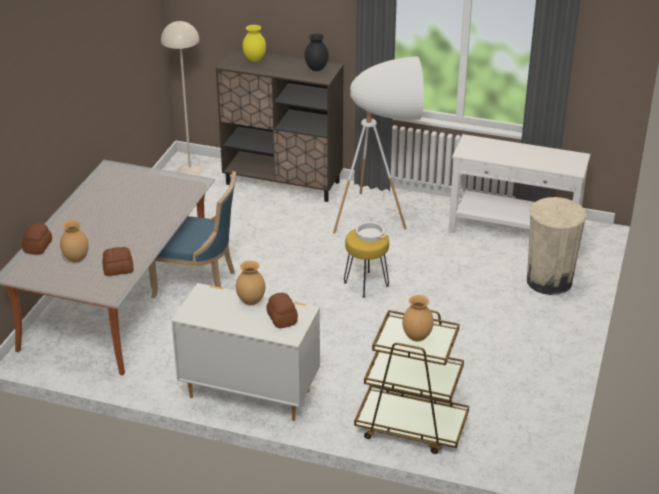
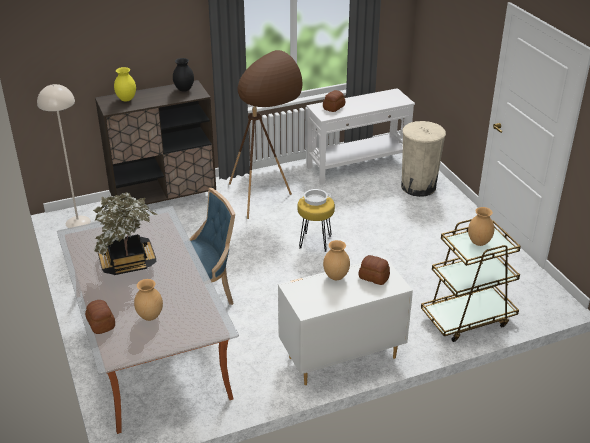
camera: 40 degrees left, 0 degrees up
bread [102,247,134,276] -> bread moved to [323,90,345,112]
white floor lamp [333,56,424,234] -> brown floor lamp [229,50,302,219]
none -> potted plant [93,192,158,275]

